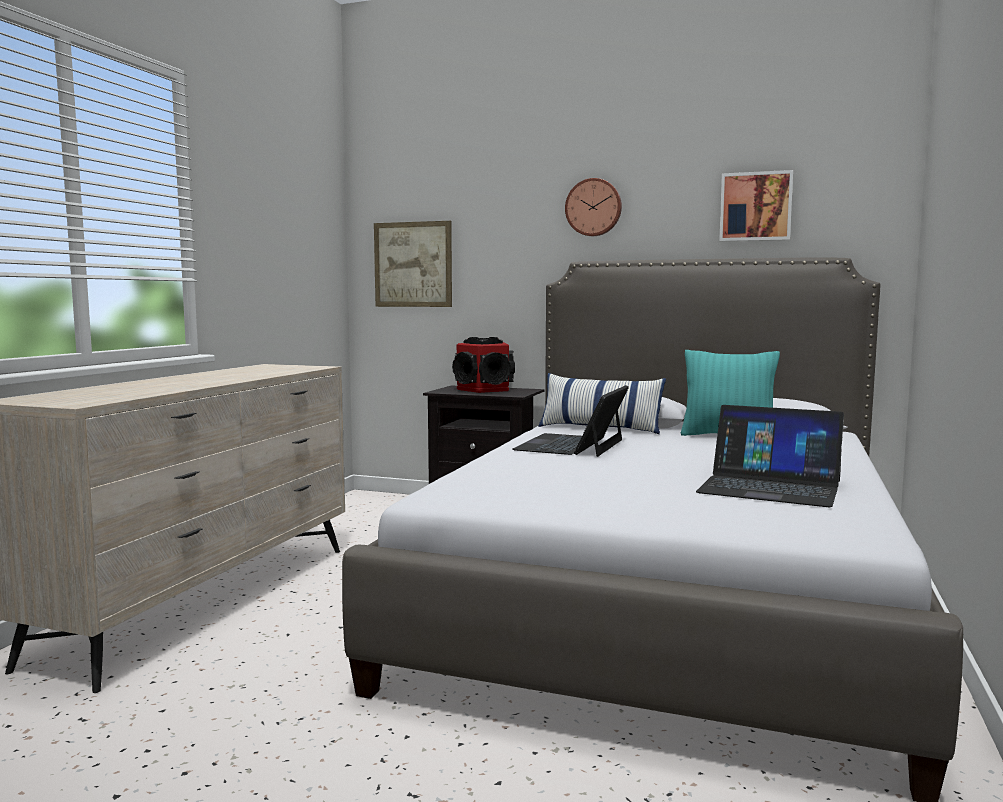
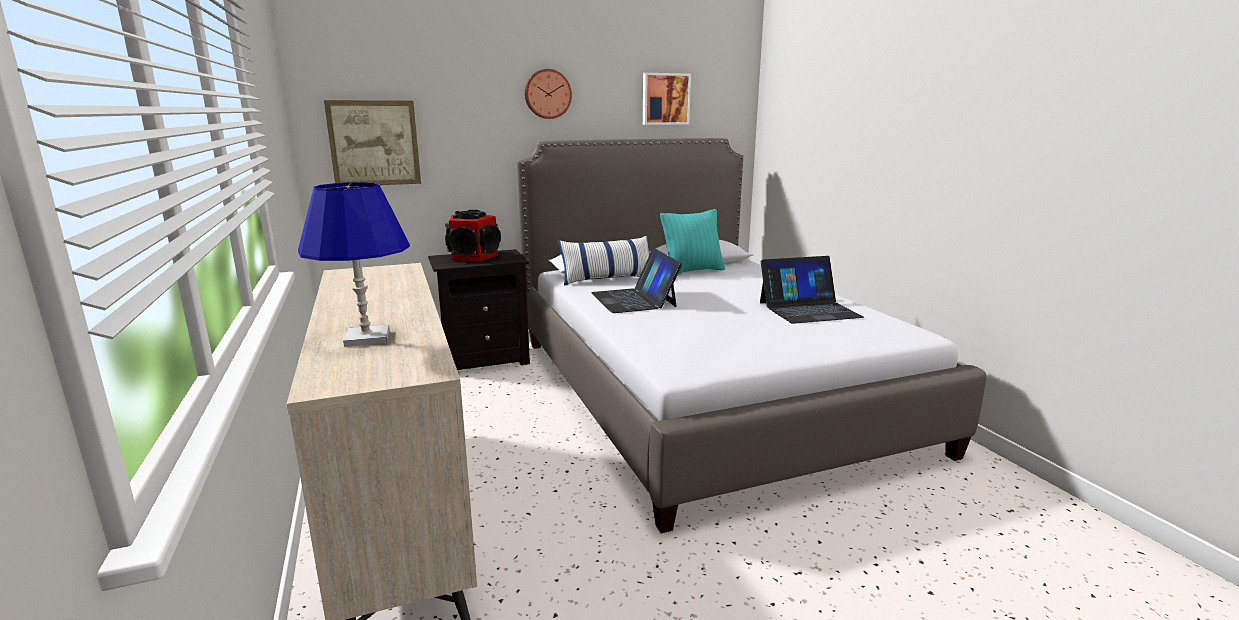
camera: 40 degrees left, 10 degrees up
none -> blue table lamp [298,182,410,347]

